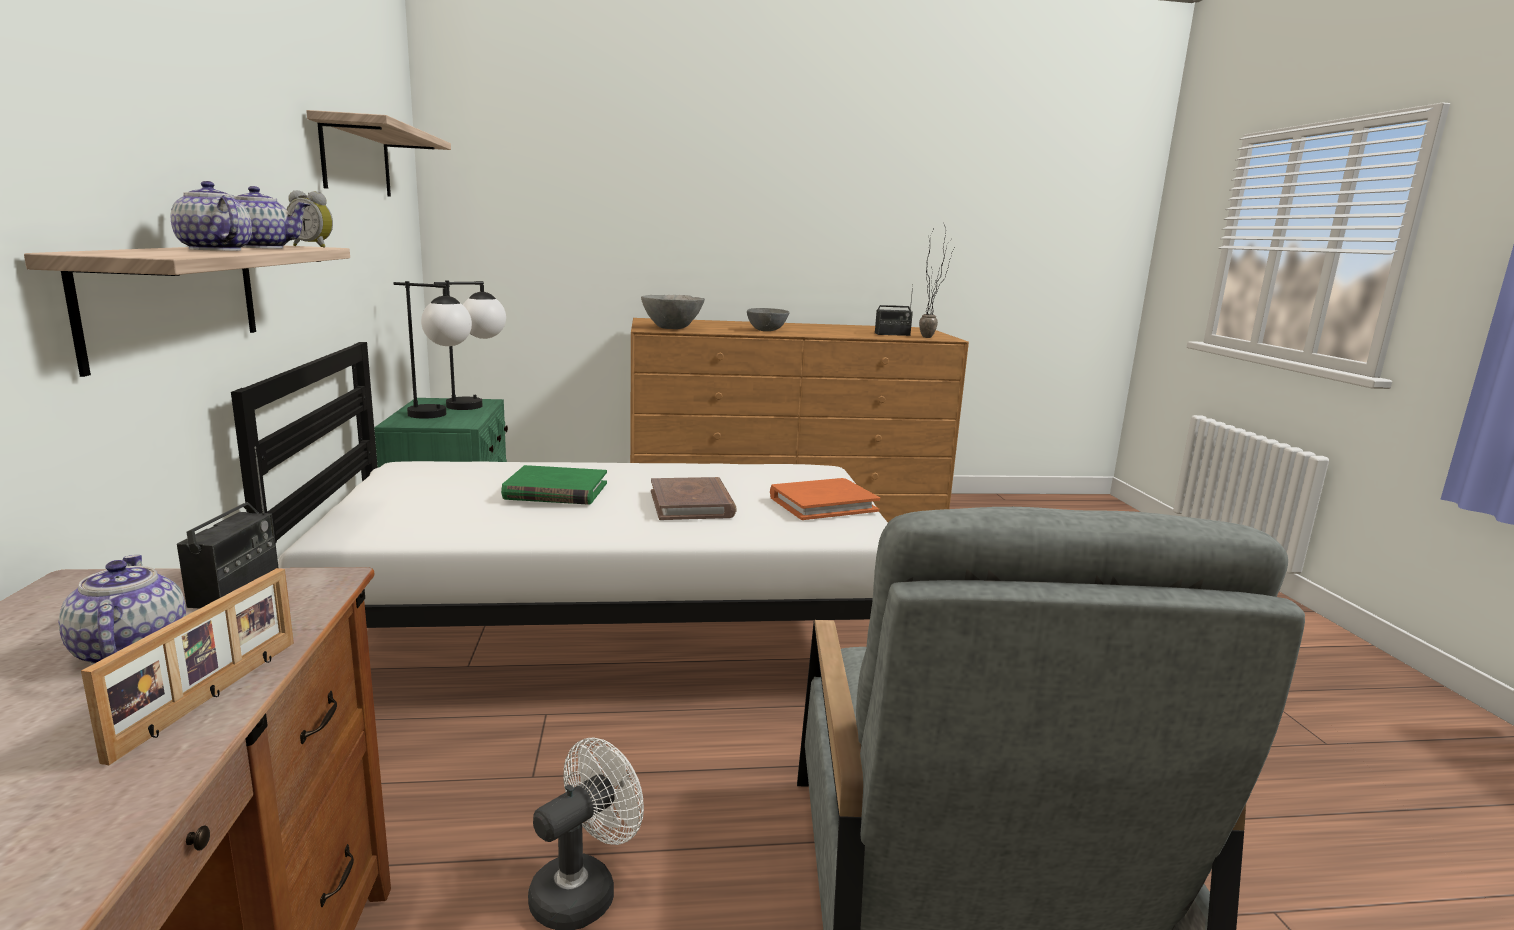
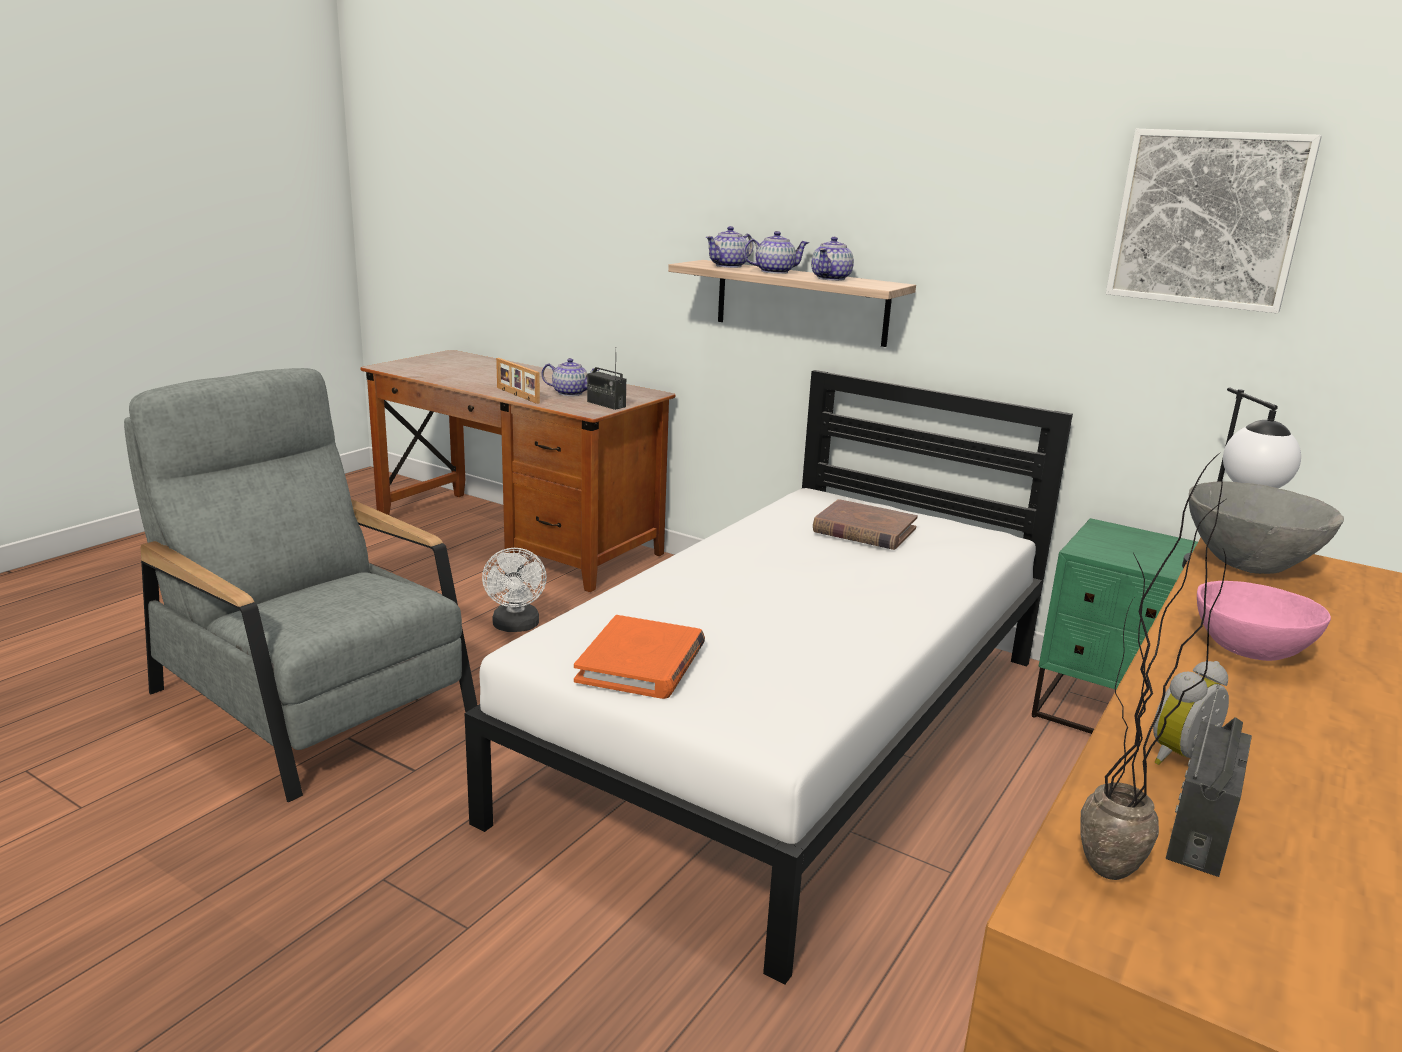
camera: 130 degrees right, 5 degrees up
alarm clock [287,190,333,248] -> alarm clock moved to [1153,661,1229,765]
shelf [306,110,451,197] -> picture [1106,129,1322,313]
table lamp [393,281,472,419] -> none
green book [501,465,607,505] -> none
brown book [651,477,737,520] -> brown book moved to [813,499,918,550]
grey bowl [747,308,789,331] -> pink bowl [1197,581,1331,661]
none -> teapot [706,226,753,268]

